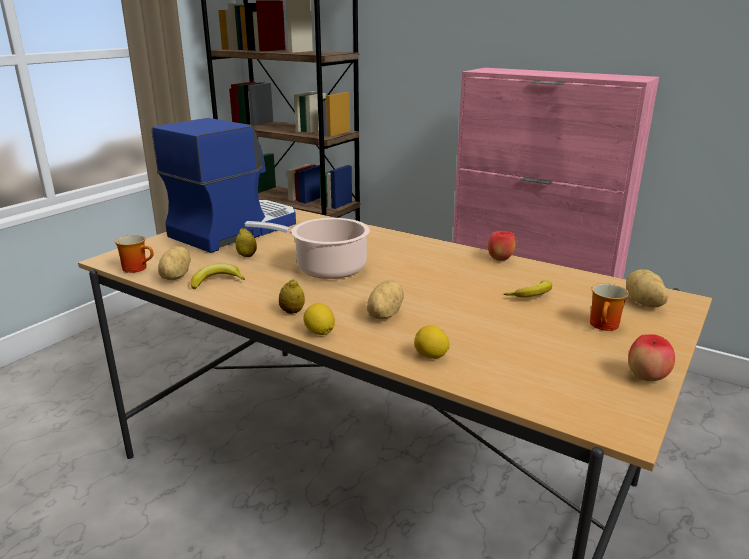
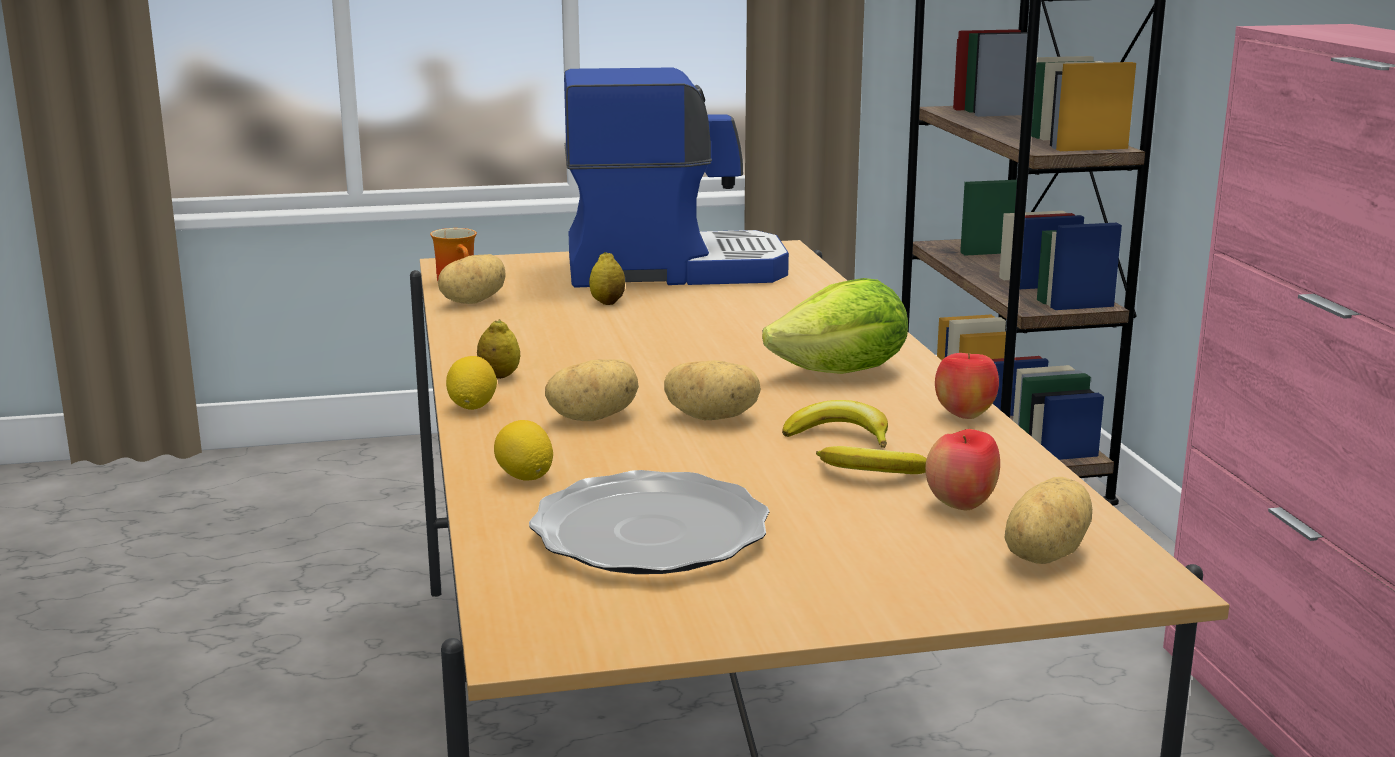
camera: 45 degrees right, 5 degrees down
banana [191,263,245,289] -> banana moved to [782,400,888,448]
cooking pot [245,218,370,279] -> none
mug [590,283,629,331] -> none
apple [628,334,675,381] -> apple moved to [925,429,1000,510]
none -> plate [529,470,769,574]
none -> potato [664,360,761,420]
none -> lettuce [762,278,908,374]

